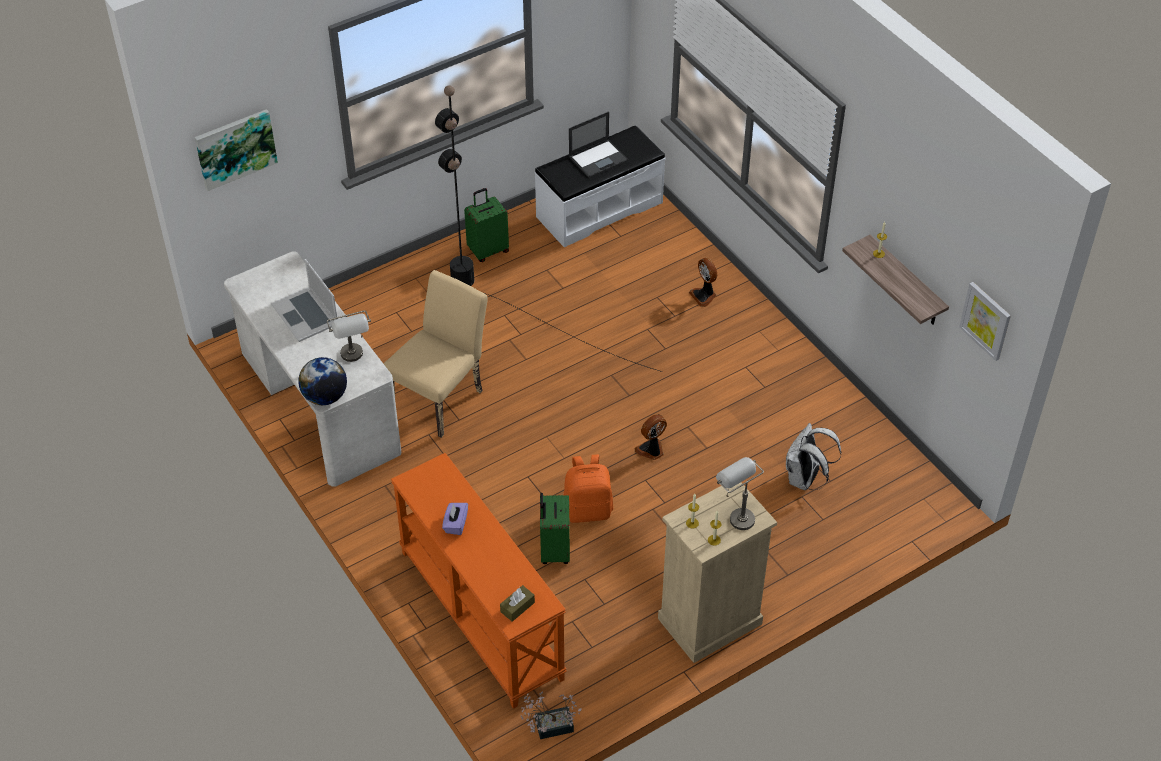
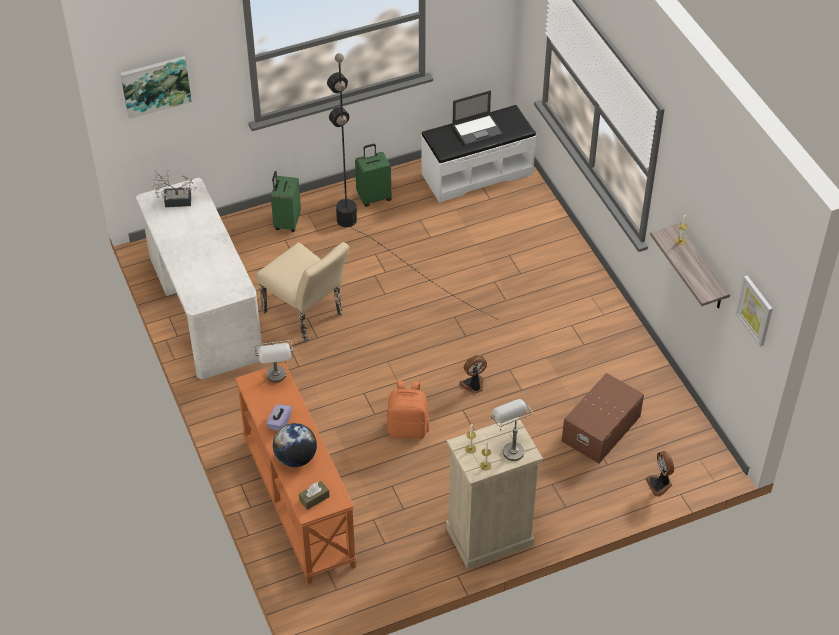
camera: 10 degrees right, 0 degrees up
laptop [271,259,337,342] -> none
globe [298,357,347,405] -> globe moved to [273,423,317,467]
grey table lamp [327,310,371,362] -> grey table lamp moved to [255,340,294,383]
beige chair [384,270,488,438] -> beige chair turned 90 degrees clockwise [256,242,349,342]
potted plant [521,692,582,739] -> potted plant moved to [151,169,197,207]
green suitcase [540,493,570,564] -> green suitcase moved to [271,171,301,232]
fan [689,258,717,307] -> fan moved to [645,451,674,497]
white backpack [786,423,841,490] -> brown storage box [562,373,644,464]

